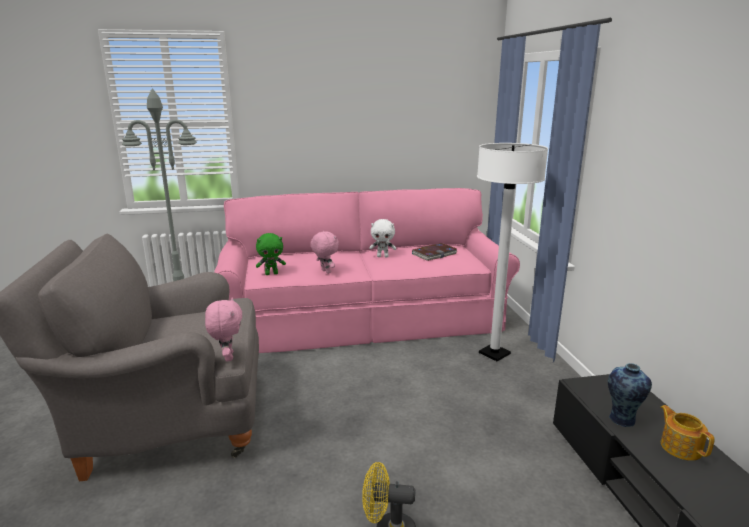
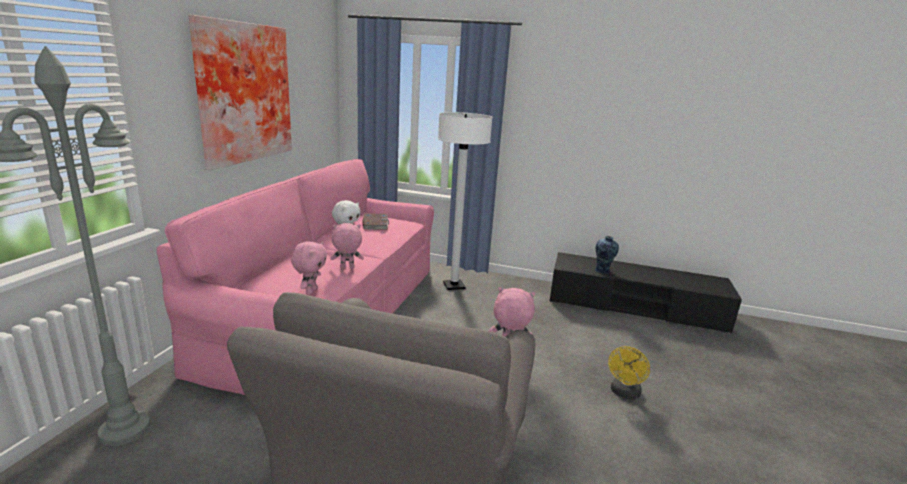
camera: 65 degrees left, 0 degrees up
green plush toy [256,233,286,275] -> pink plush toy [291,241,327,295]
teapot [660,405,715,461] -> none
none -> picture [188,15,292,170]

